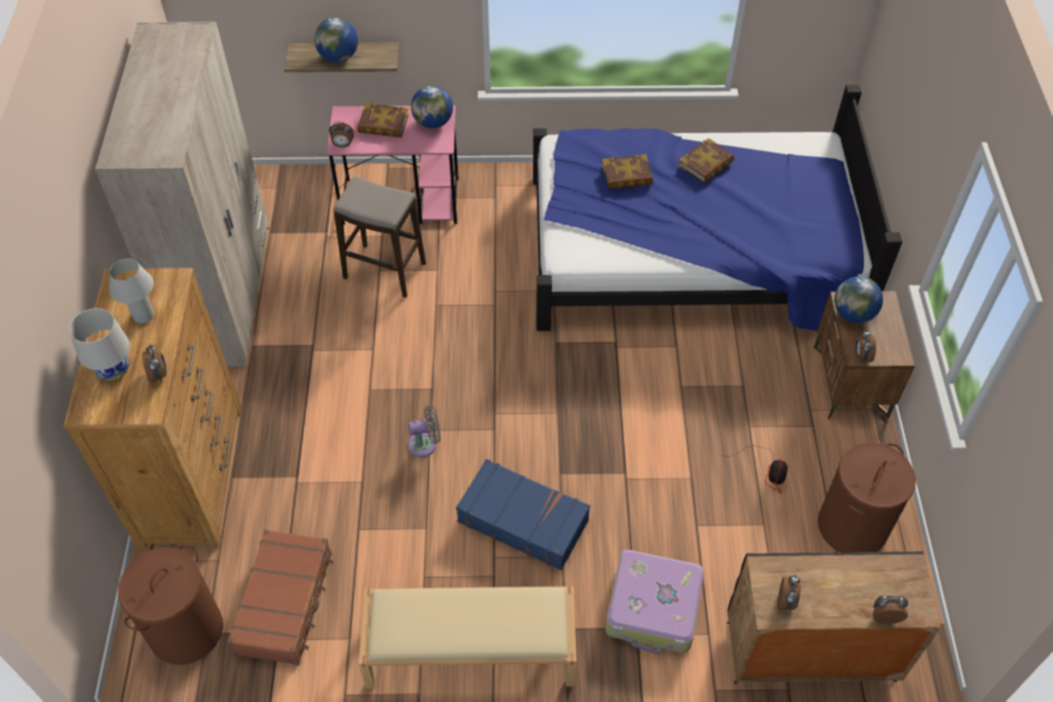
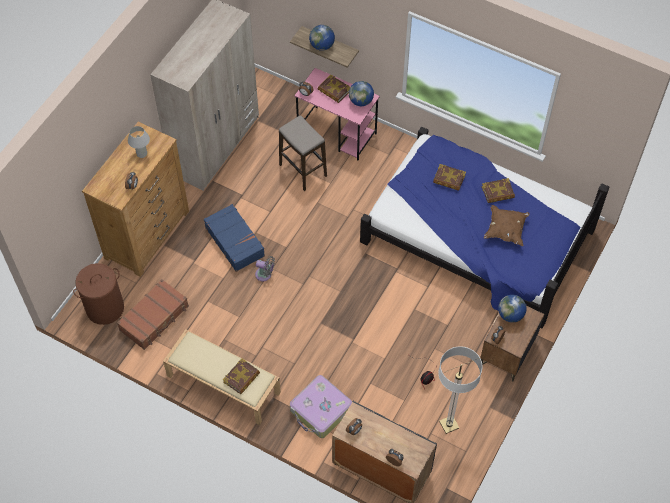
camera: 30 degrees right, 5 degrees up
white table lamp [69,308,130,381] -> none
blue suitcase [456,459,590,570] -> blue suitcase moved to [204,204,265,272]
brown laundry basket [818,443,916,553] -> floor lamp [438,346,483,434]
none -> book [223,358,260,394]
none -> brown pillow [484,205,530,246]

